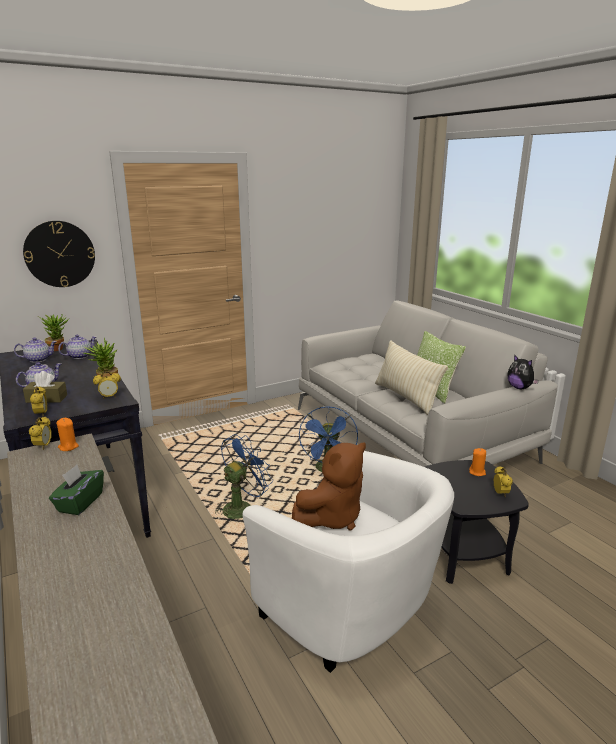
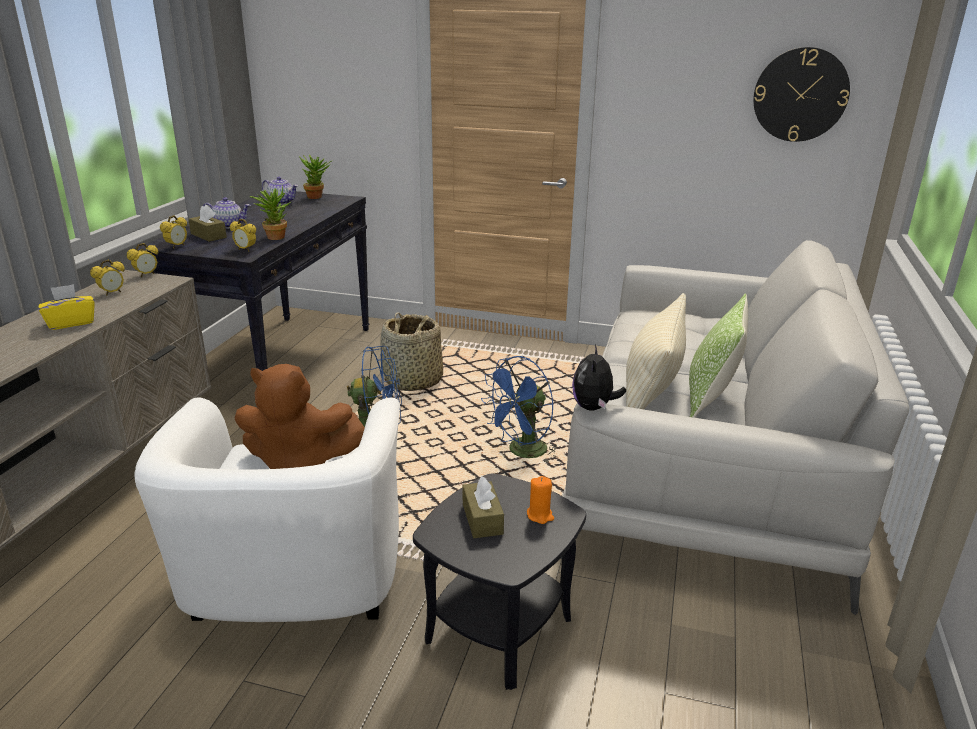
camera: 45 degrees right, 5 degrees up
wall clock [23,221,95,287] -> wall clock moved to [753,47,850,142]
green tissue box [49,465,104,515] -> yellow tissue box [39,284,95,330]
orange candle [56,418,79,451] -> none
teapot [58,335,96,359] -> none
alarm clock [494,466,513,497] -> alarm clock moved to [90,260,125,296]
plush toy [507,354,539,389] -> plush toy moved to [572,345,626,411]
none -> basket [380,312,443,391]
none -> brown tissue box [463,476,504,538]

